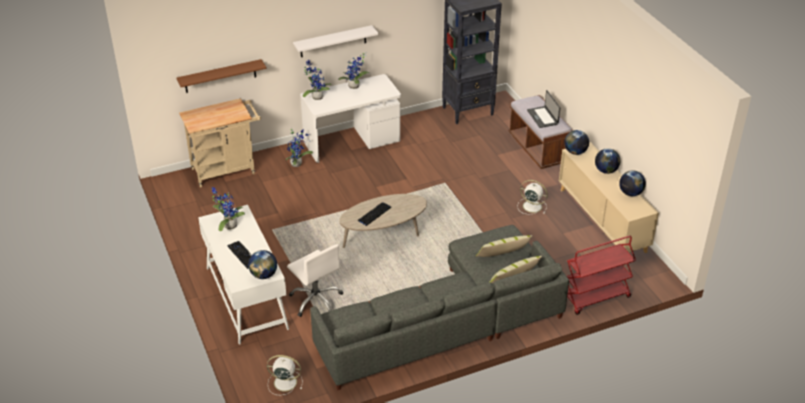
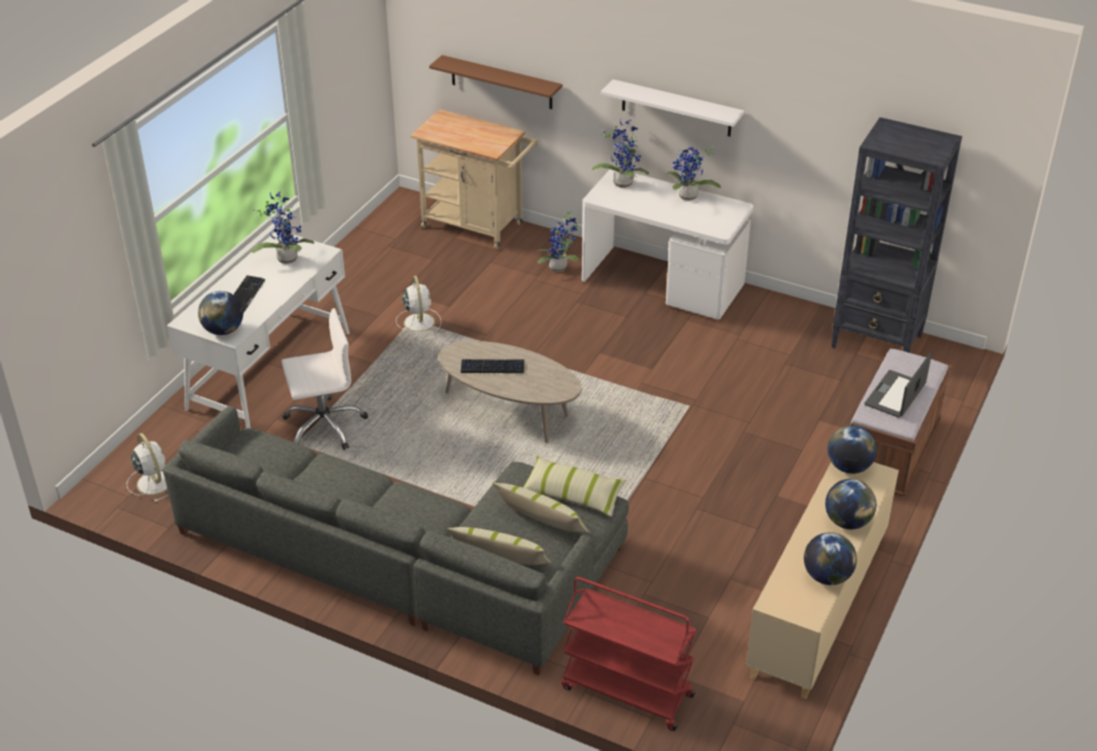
camera: 50 degrees right, 0 degrees up
white office chair [287,244,343,317] -> white office chair turned 120 degrees counterclockwise [281,308,368,450]
white fan [517,180,548,214] -> white fan moved to [396,276,441,337]
none -> pillow [523,456,627,517]

